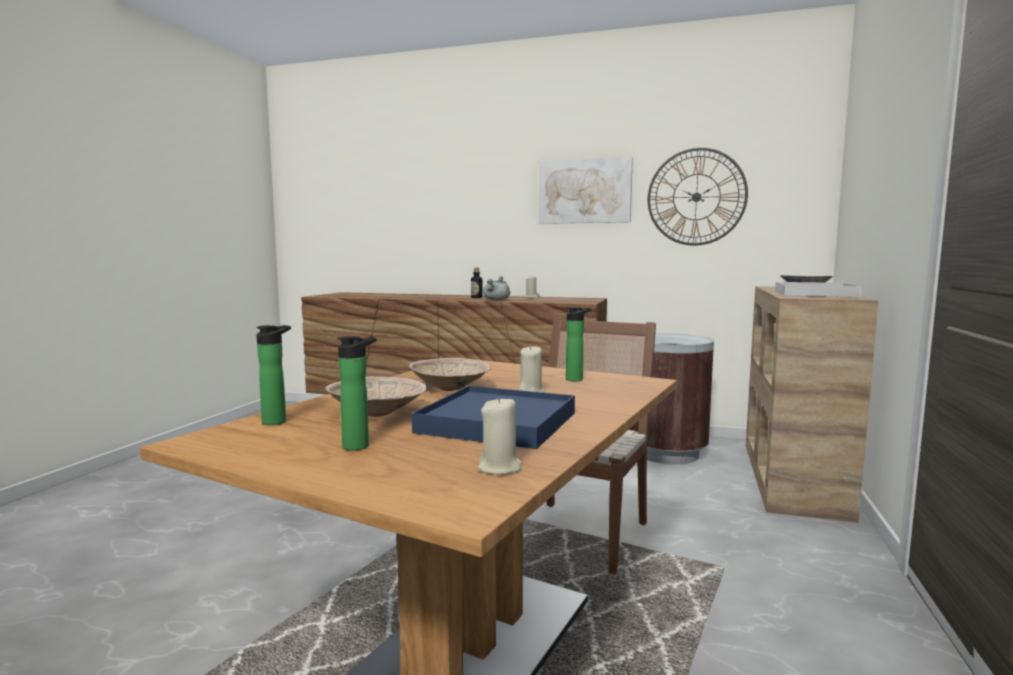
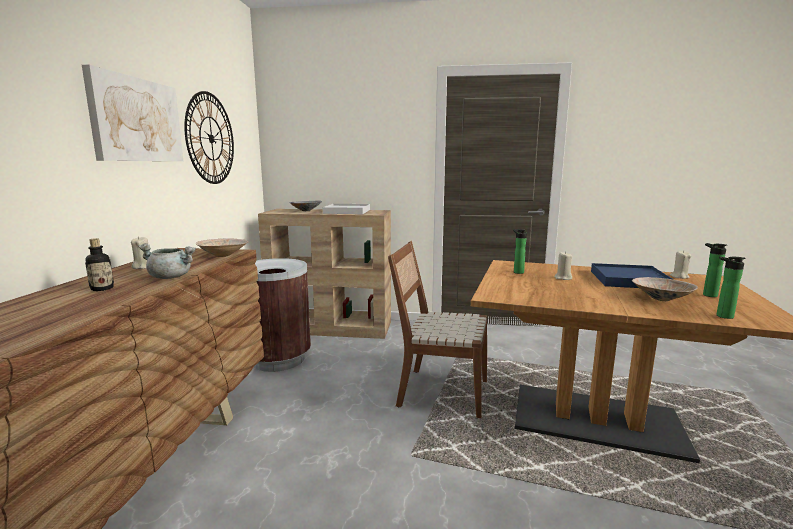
camera: 100 degrees left, 5 degrees up
beige bowl [409,358,491,391] -> beige bowl moved to [196,238,249,257]

